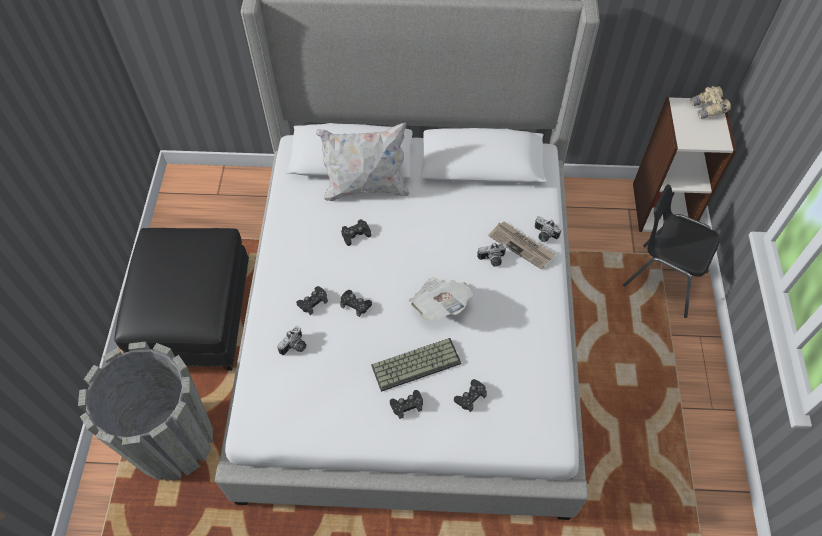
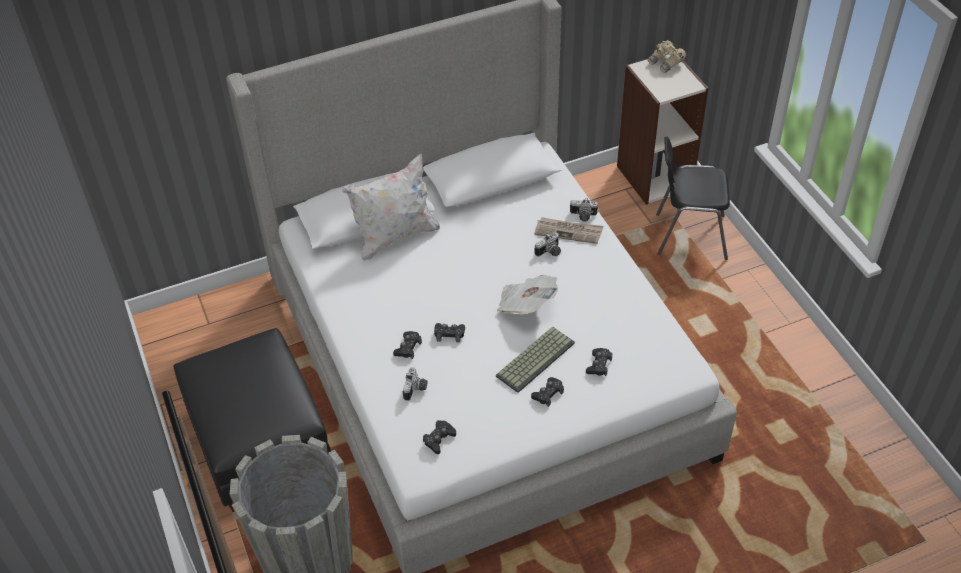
camera: 25 degrees left, 10 degrees down
black game controller [341,219,371,246] -> black game controller moved to [423,420,456,454]

